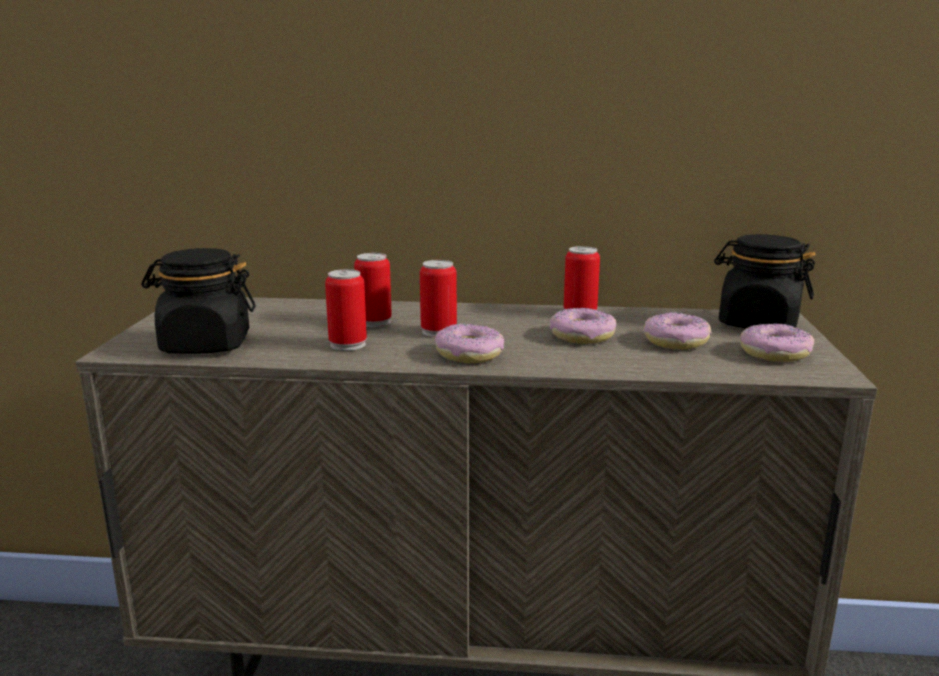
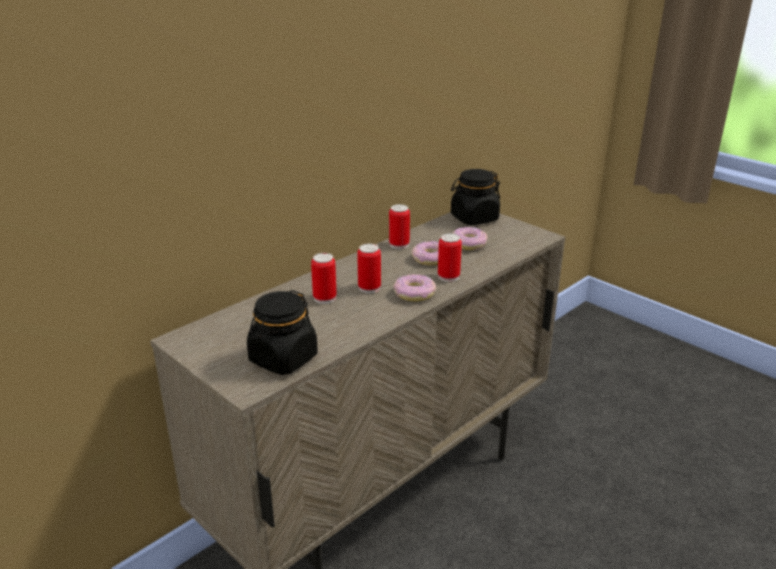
camera: 50 degrees left, 10 degrees up
can [325,269,367,351] -> can moved to [438,233,462,282]
donut [740,323,814,362] -> none

